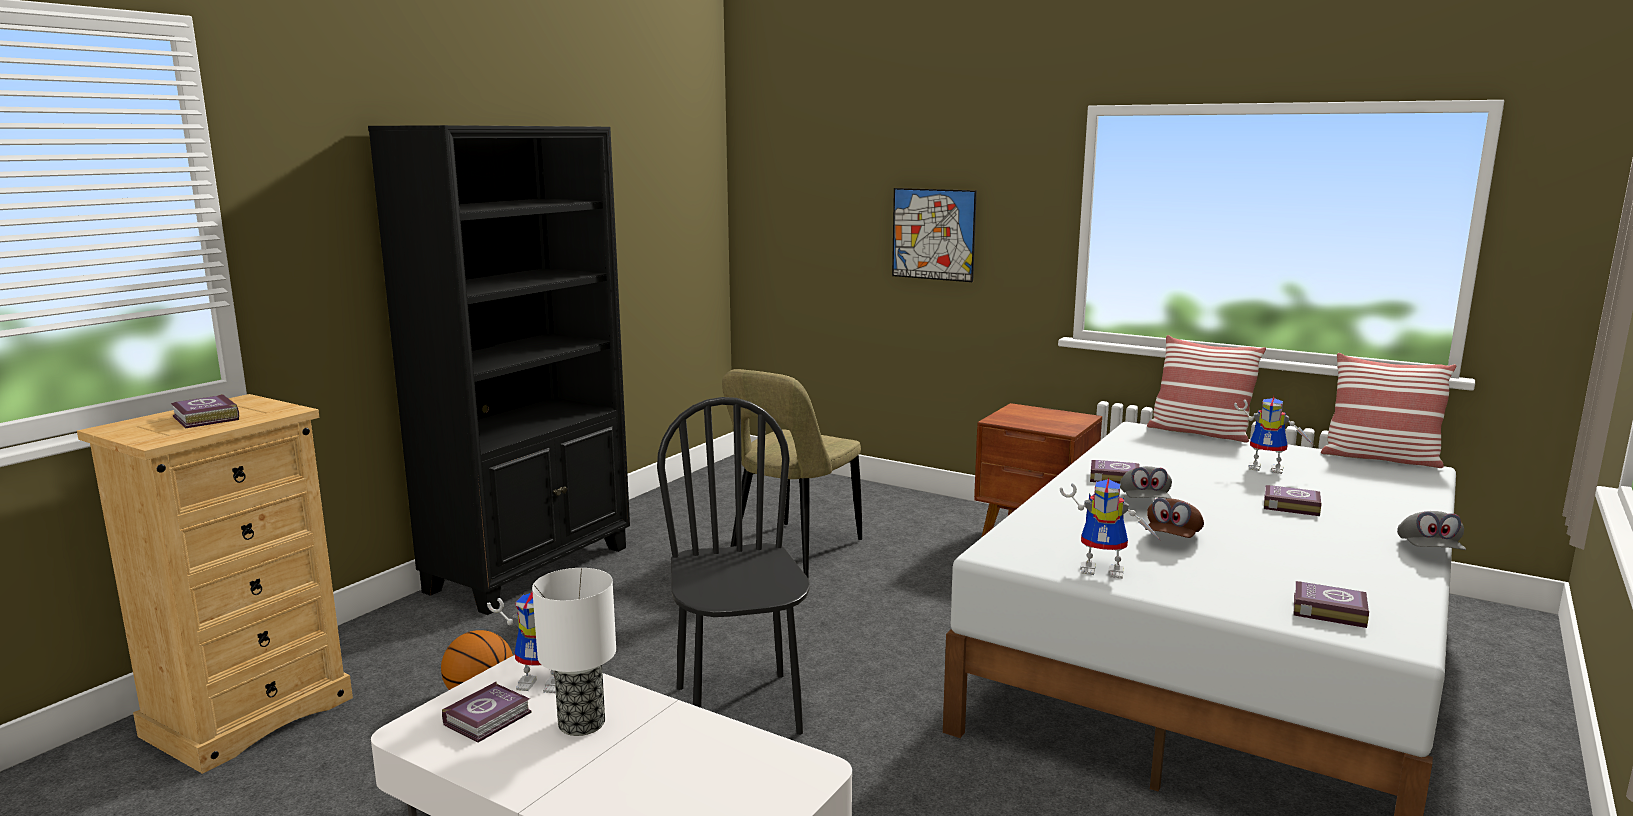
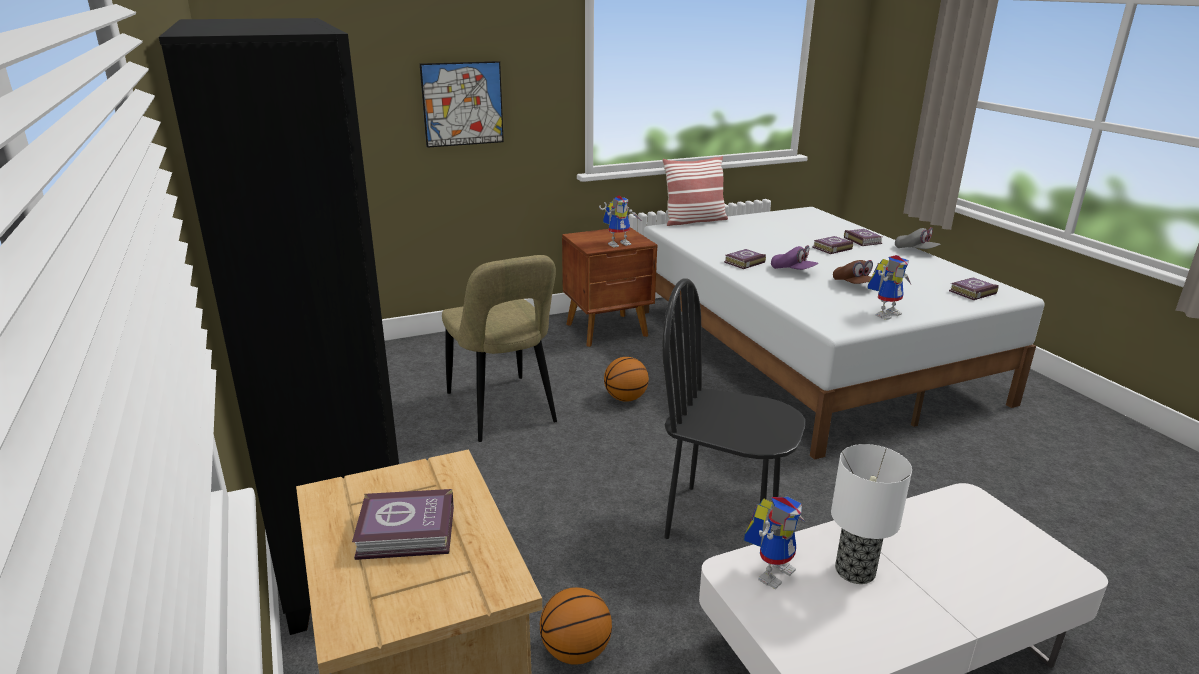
camera: 55 degrees left, 10 degrees up
book [442,682,532,742] -> book moved to [844,229,882,246]
grey cap [1120,466,1172,499] -> purple cap [771,245,818,270]
toy robot [1234,396,1313,474] -> toy robot moved to [599,195,643,248]
pillow [1321,353,1456,468] -> none
none -> basketball [604,357,649,402]

